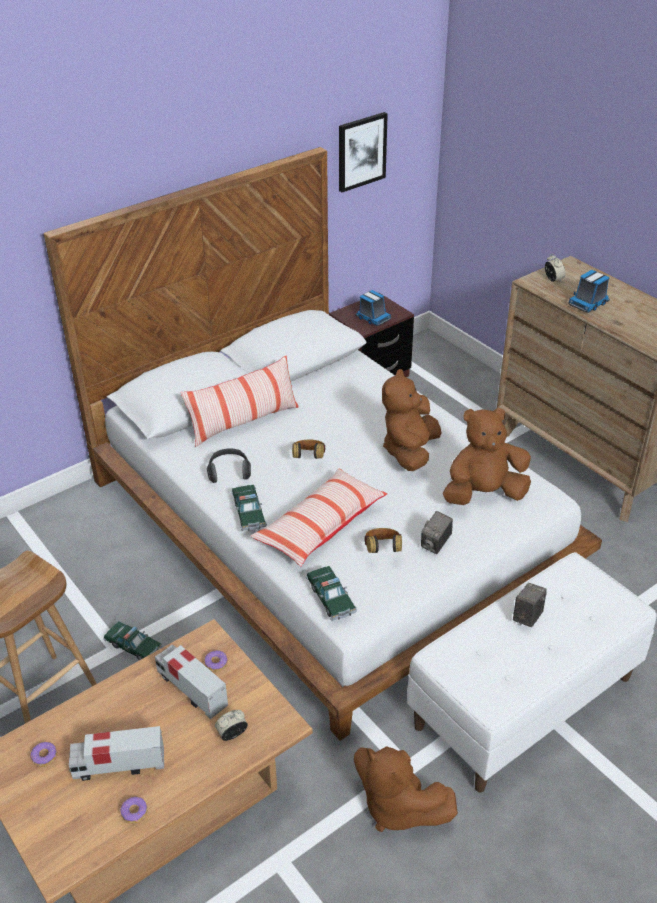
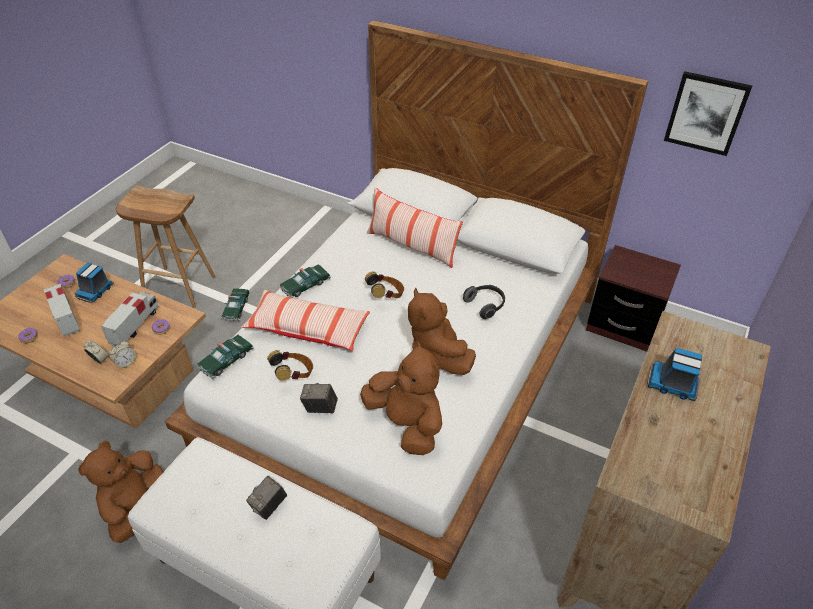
camera: 65 degrees right, 5 degrees up
headphones [207,448,251,483] -> headphones moved to [463,285,505,319]
toy truck [356,290,391,326] -> toy truck moved to [75,263,114,303]
brown plush toy [382,369,441,471] -> brown plush toy turned 105 degrees counterclockwise [408,287,476,375]
camera [513,583,547,627] -> camera turned 120 degrees clockwise [246,476,287,520]
alarm clock [545,254,565,282] -> alarm clock moved to [109,340,136,369]

